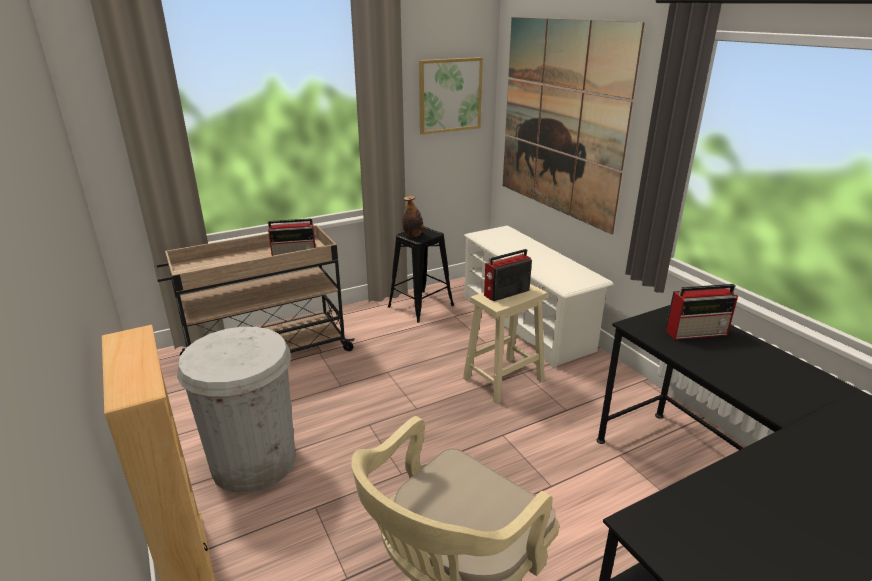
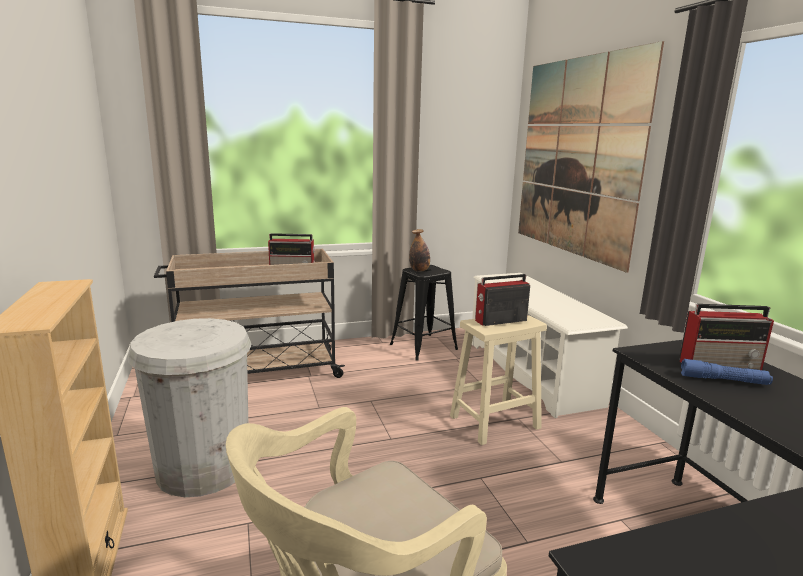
camera: 10 degrees right, 10 degrees down
picture [419,57,483,134] -> none
none -> blue flashlight [681,359,773,385]

